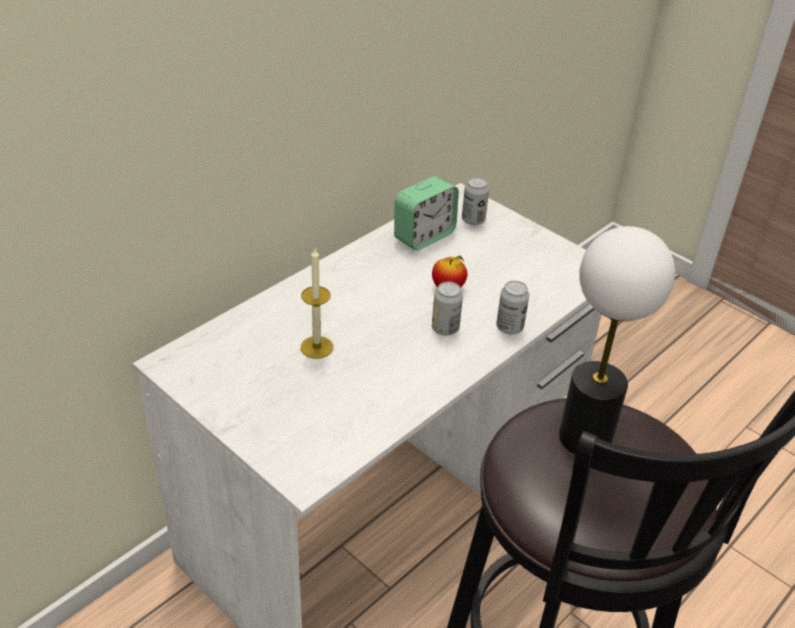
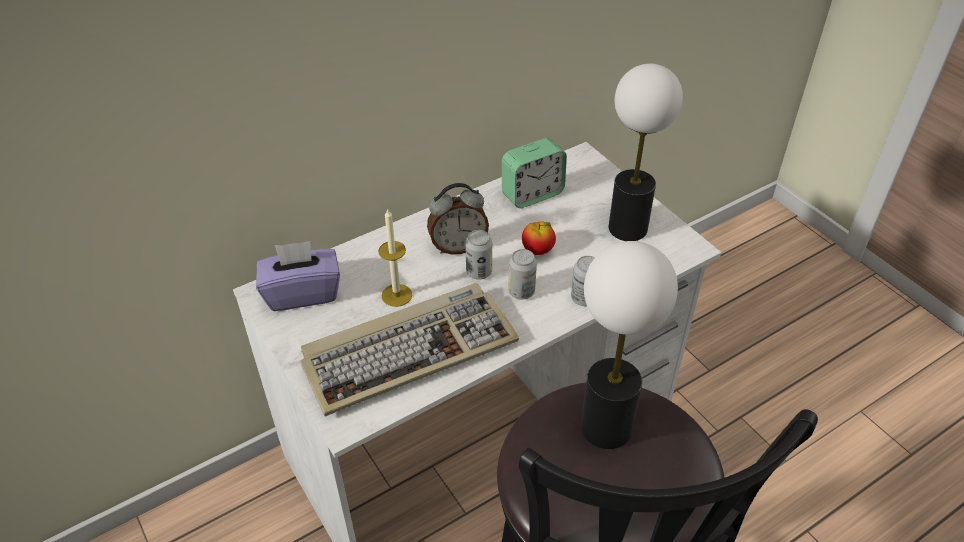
camera: 15 degrees right, 5 degrees up
can [462,177,489,225] -> can moved to [465,230,492,280]
none -> purple tissue box [256,241,340,311]
none -> keyboard [300,283,519,417]
none -> alarm clock [427,183,489,255]
none -> table lamp [609,64,683,241]

